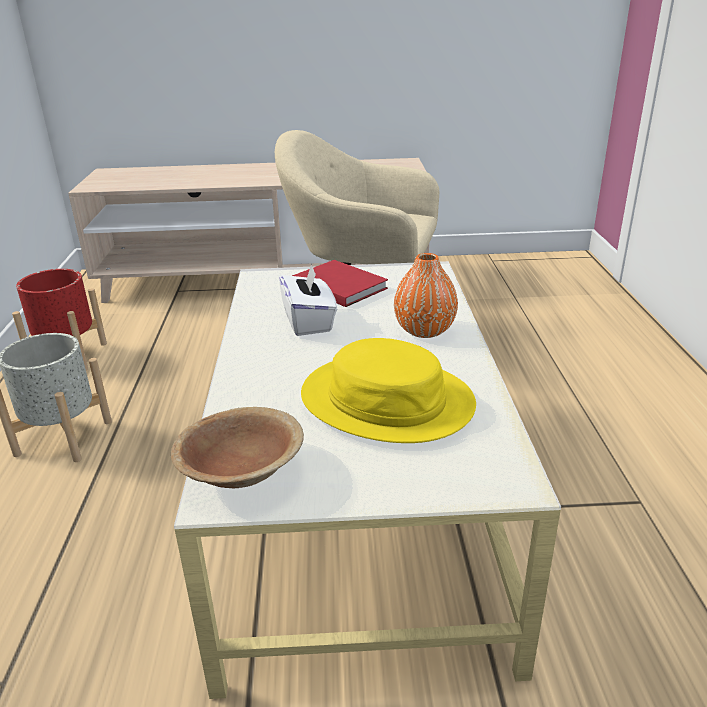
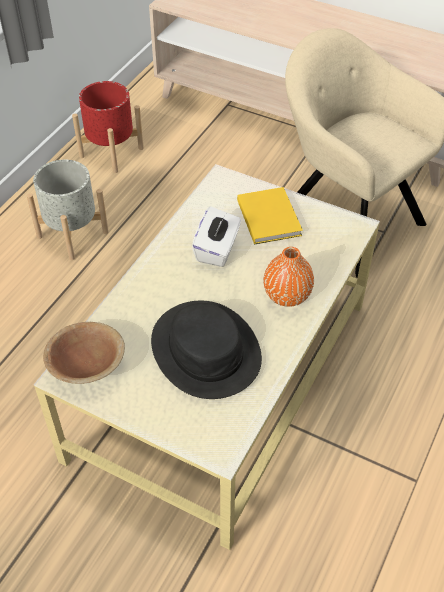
camera: 30 degrees right, 20 degrees up
red book [292,260,388,307] -> yellow book [237,187,303,245]
yellow hat [301,338,476,443] -> black hat [151,301,262,399]

